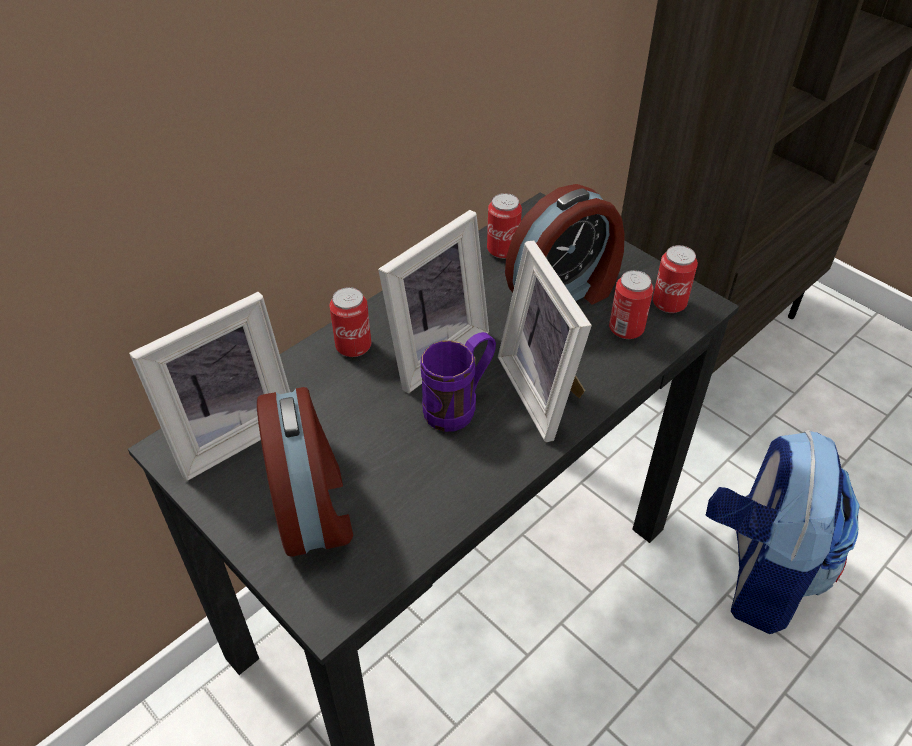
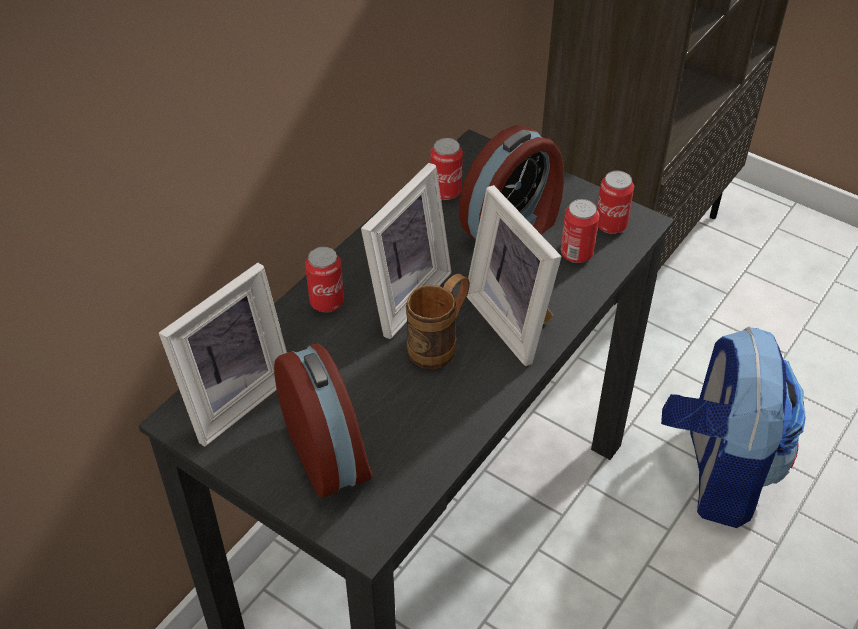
camera: 10 degrees left, 0 degrees up
purple mug [420,332,496,432] -> brown mug [406,273,470,369]

